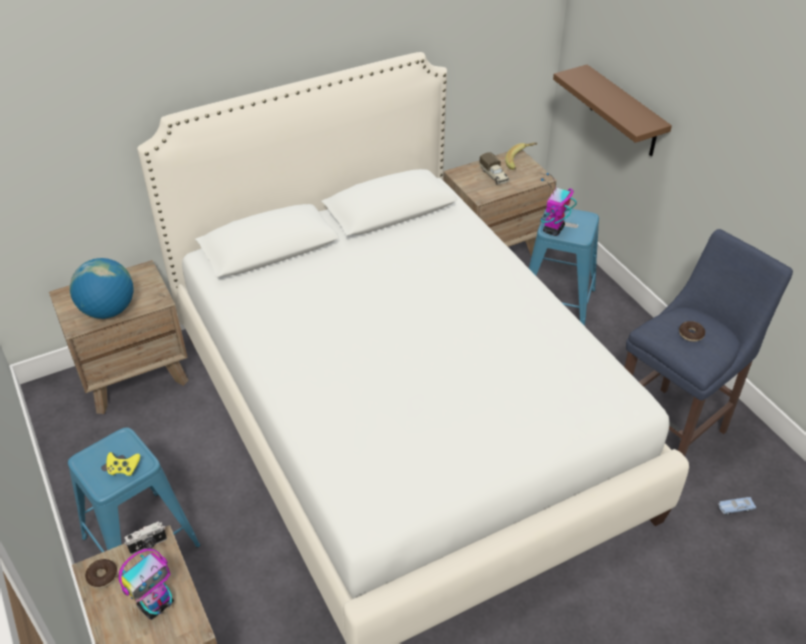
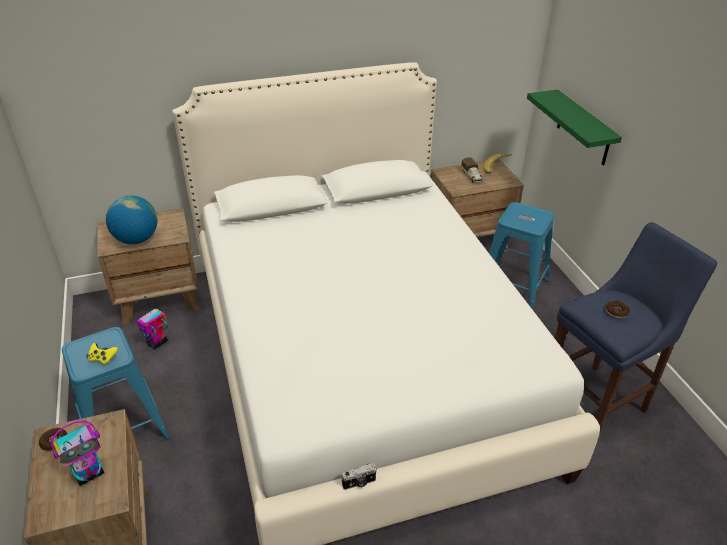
camera: 10 degrees right, 5 degrees down
camera [124,521,167,554] -> camera moved to [341,463,377,490]
toy robot [541,173,577,236] -> toy robot moved to [135,296,168,349]
brown shelf [553,65,672,156] -> green shelf [527,89,622,166]
blue toy car [718,497,756,515] -> none

